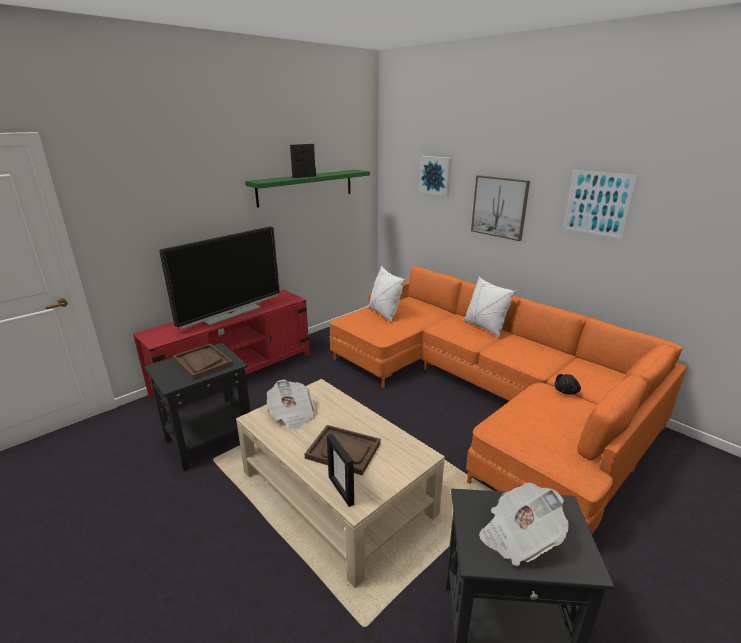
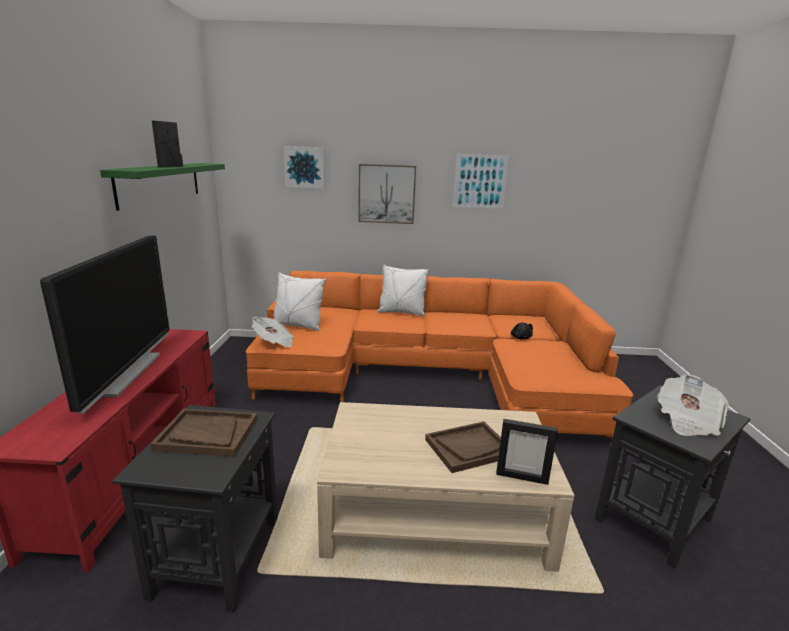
camera: 45 degrees left, 5 degrees down
newspaper [267,379,315,431] -> newspaper moved to [252,317,294,347]

